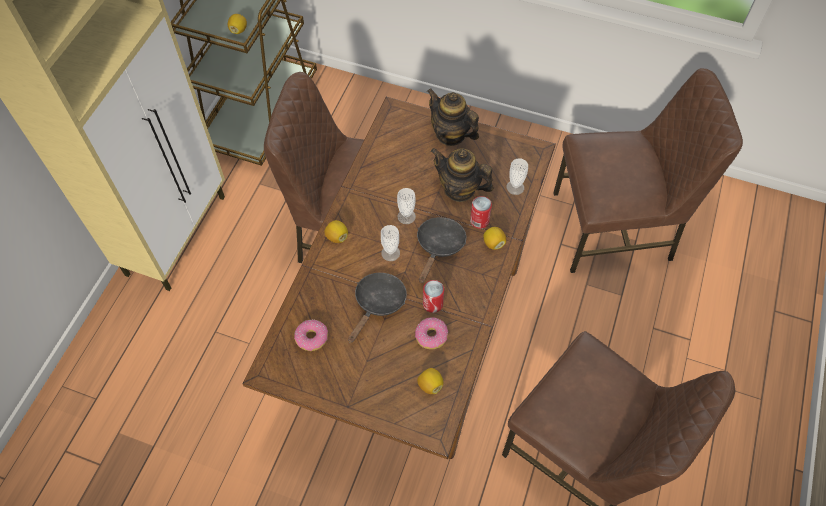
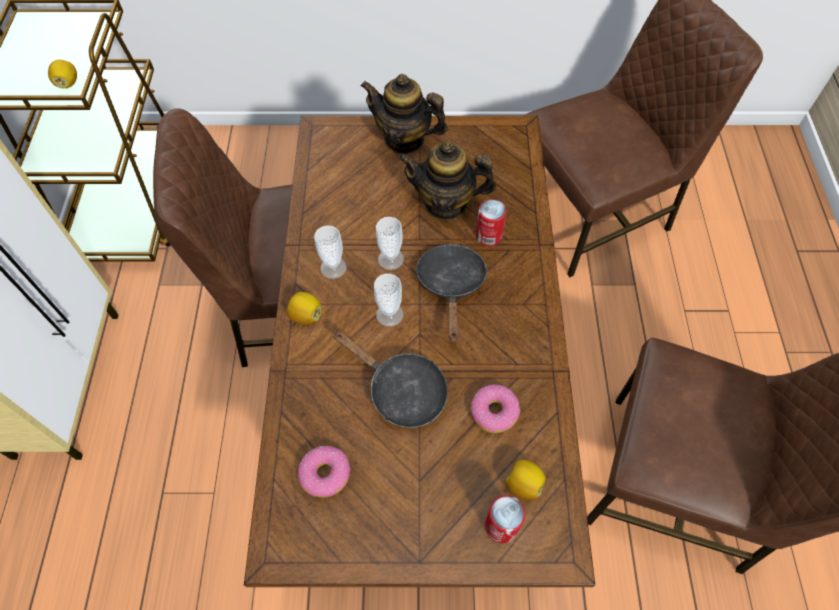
camera: 20 degrees left, 0 degrees up
black frying pan [348,273,407,343] -> black frying pan turned 120 degrees clockwise [333,331,448,428]
can [423,280,444,313] -> can moved to [485,495,525,543]
lemon [483,227,506,250] -> none
cup [507,158,528,195] -> cup moved to [314,226,347,279]

